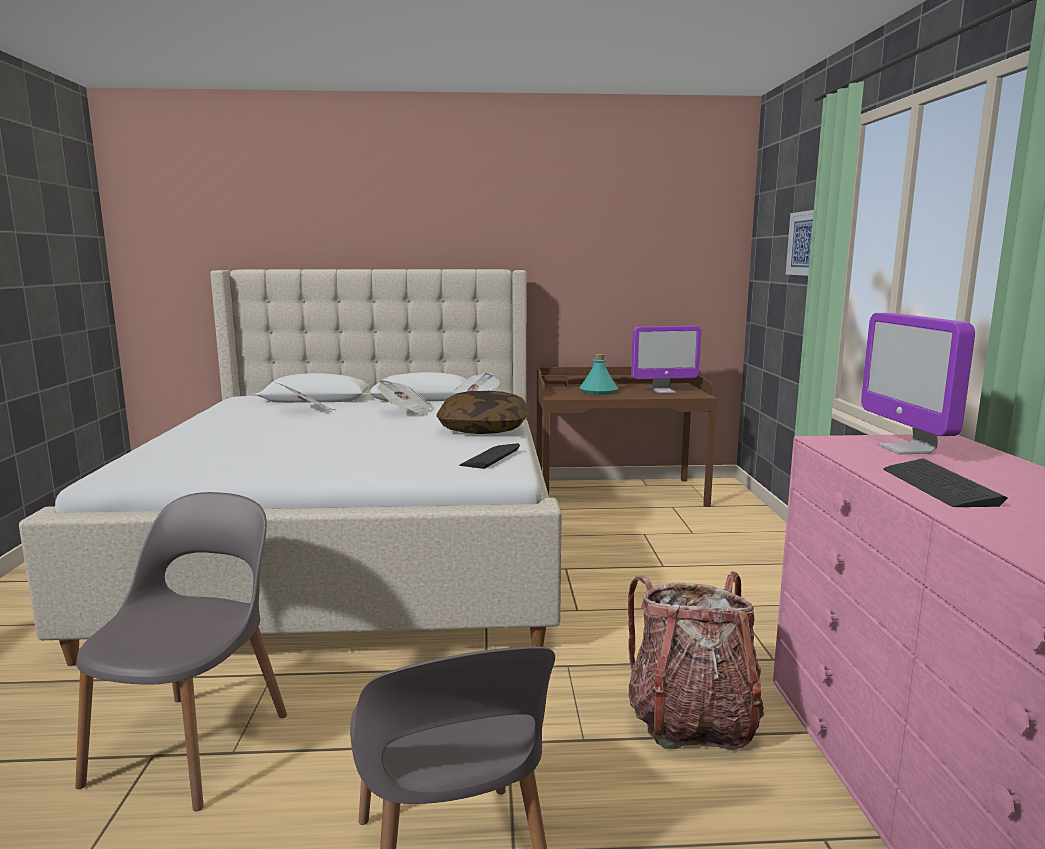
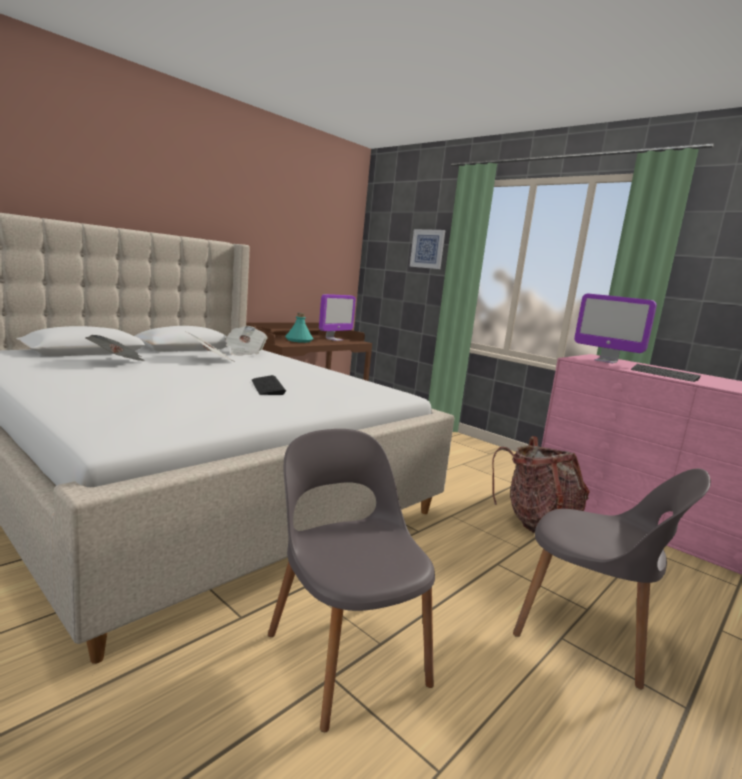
camera: 45 degrees left, 0 degrees up
pillow [436,391,530,434] -> none
keyboard [459,443,520,469] -> keyboard moved to [252,375,286,395]

